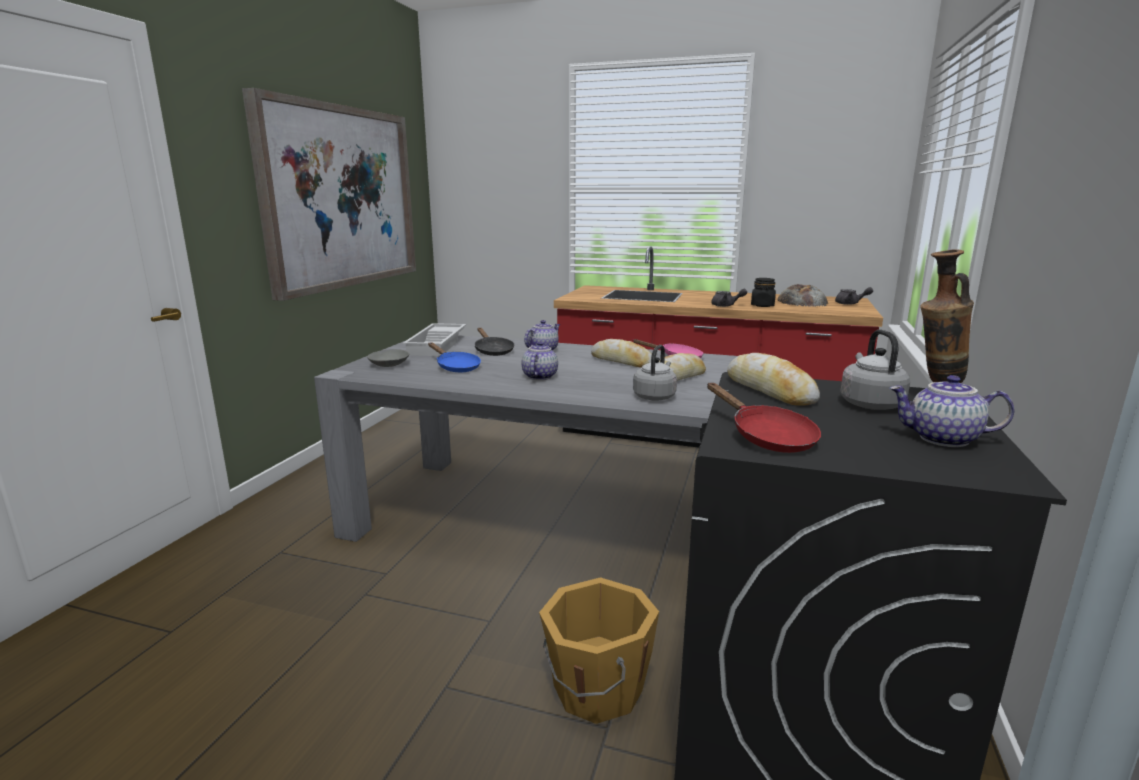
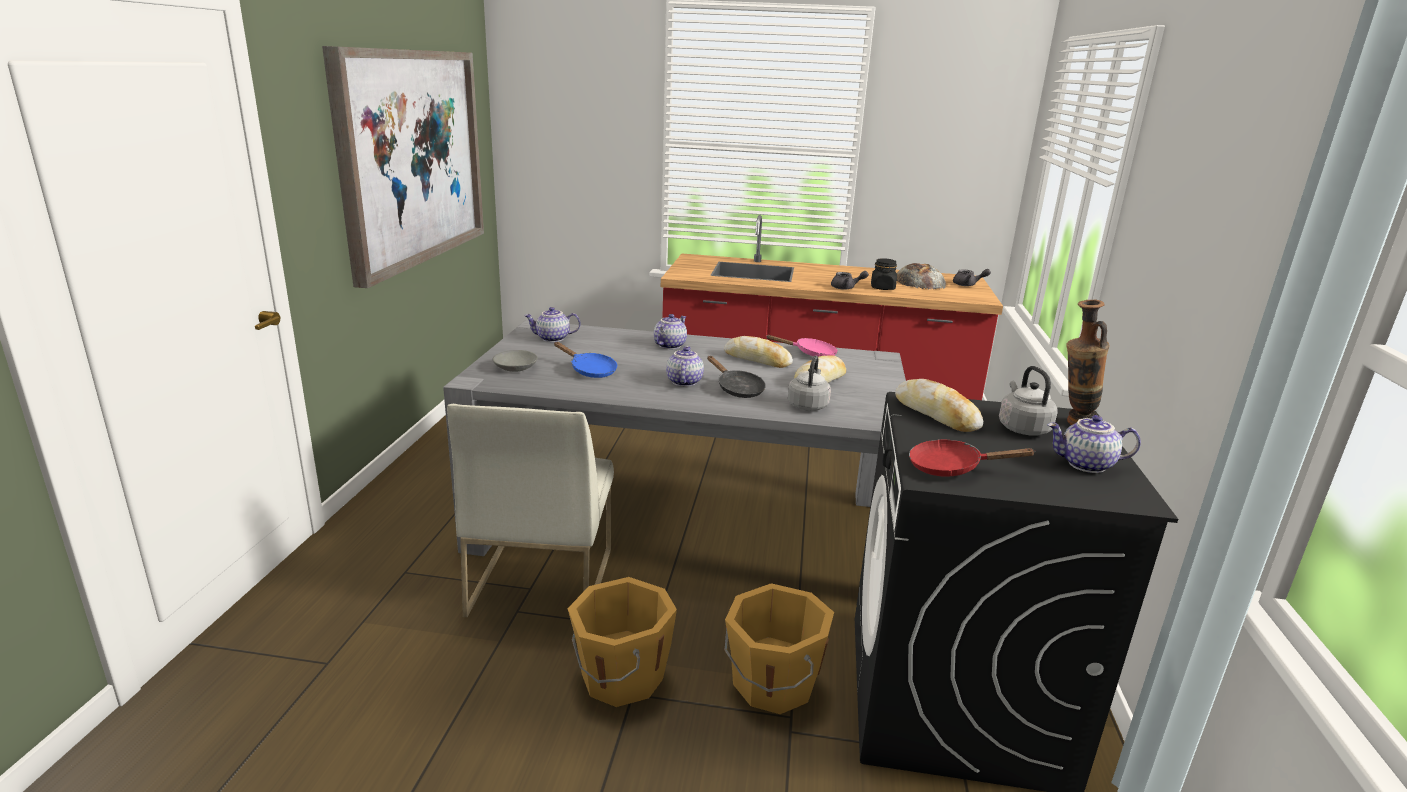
camera: 10 degrees left, 5 degrees up
white tray [403,323,466,356] -> teapot [524,307,581,342]
black frying pan [475,328,514,356] -> black frying pan moved to [707,356,766,398]
red frying pan [707,383,821,453] -> red frying pan turned 135 degrees clockwise [909,439,1036,477]
none -> white chair [447,404,614,617]
none -> orange bucket [567,577,677,707]

